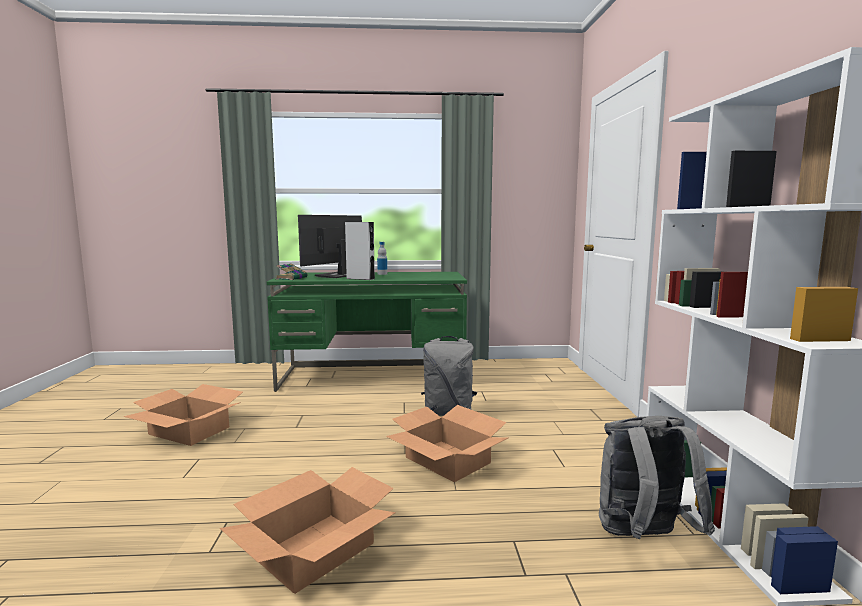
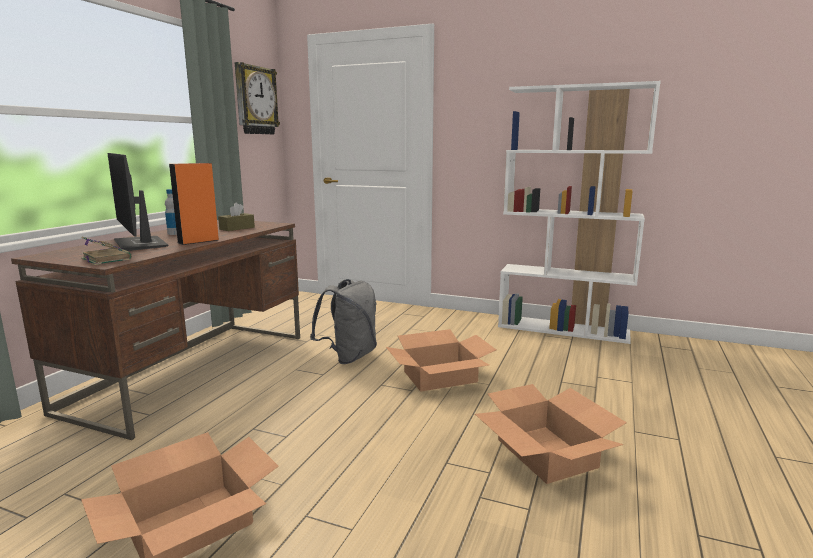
camera: 65 degrees left, 5 degrees up
green desk [267,272,467,392] -> brown desk [11,220,300,440]
grey speaker [345,222,375,280] -> orange speaker [169,163,219,245]
grey backpack [599,416,715,539] -> none
none -> brown tissue box [218,203,255,231]
none -> wall clock [235,62,280,135]

